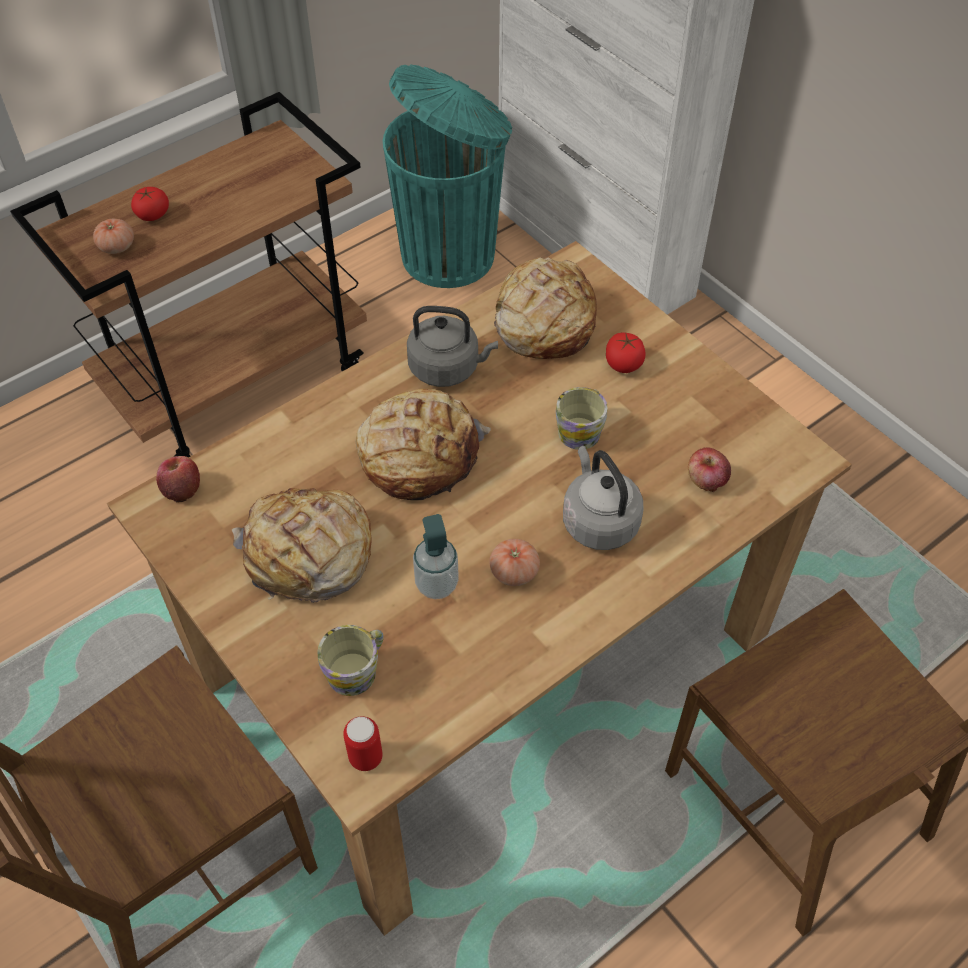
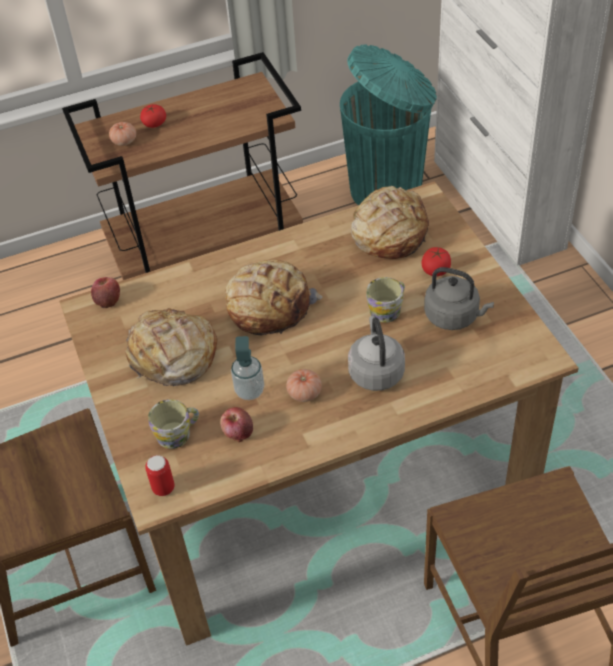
camera: 20 degrees right, 5 degrees down
grey kettle [407,306,498,387] -> grey kettle moved to [424,267,494,330]
apple [688,447,731,492] -> apple moved to [220,407,253,442]

